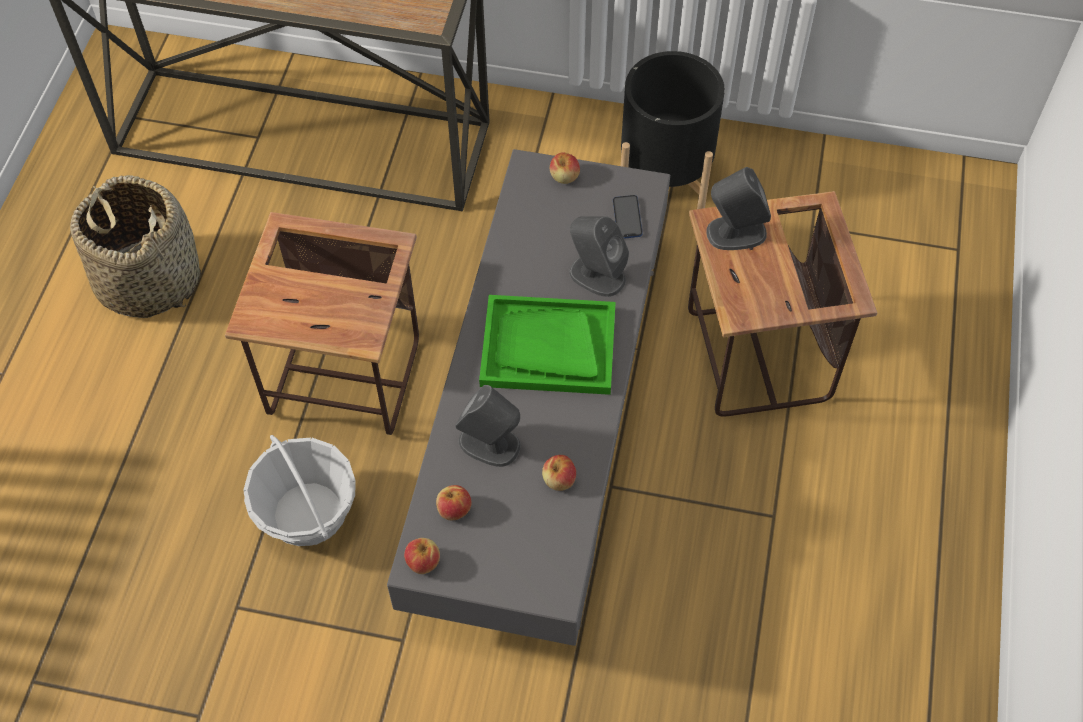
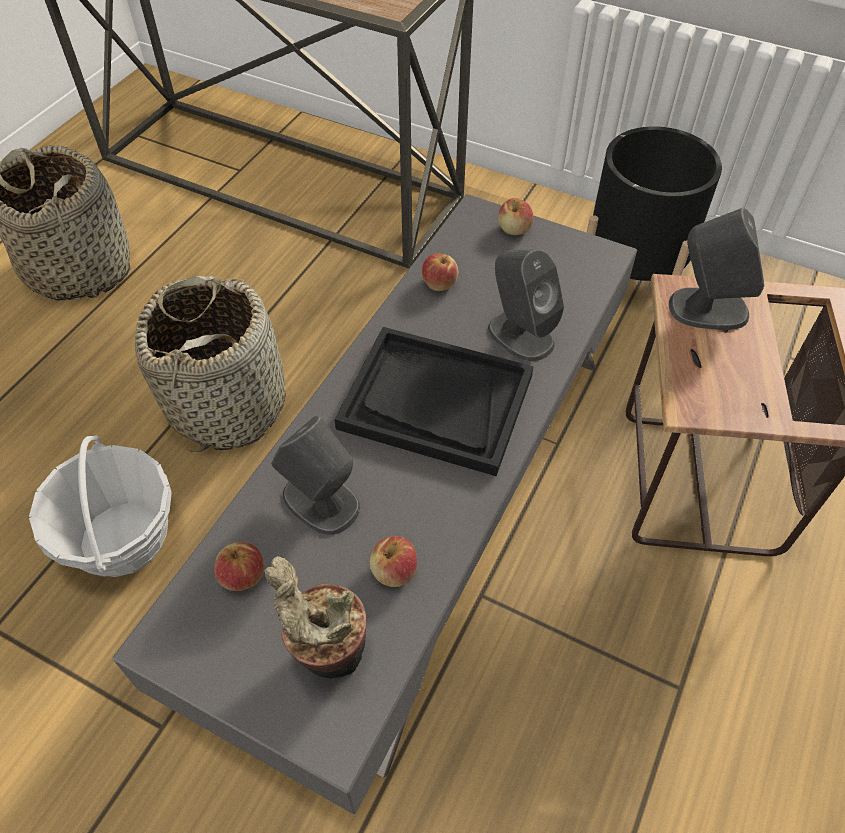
camera: 15 degrees right, 5 degrees down
side table [225,212,419,435] -> basket [135,276,286,452]
apple [404,538,440,574] -> apple moved to [422,254,458,291]
green tray [479,295,616,395] -> black tray [334,327,534,476]
phone [613,195,643,239] -> none
none -> potted plant [265,556,367,679]

